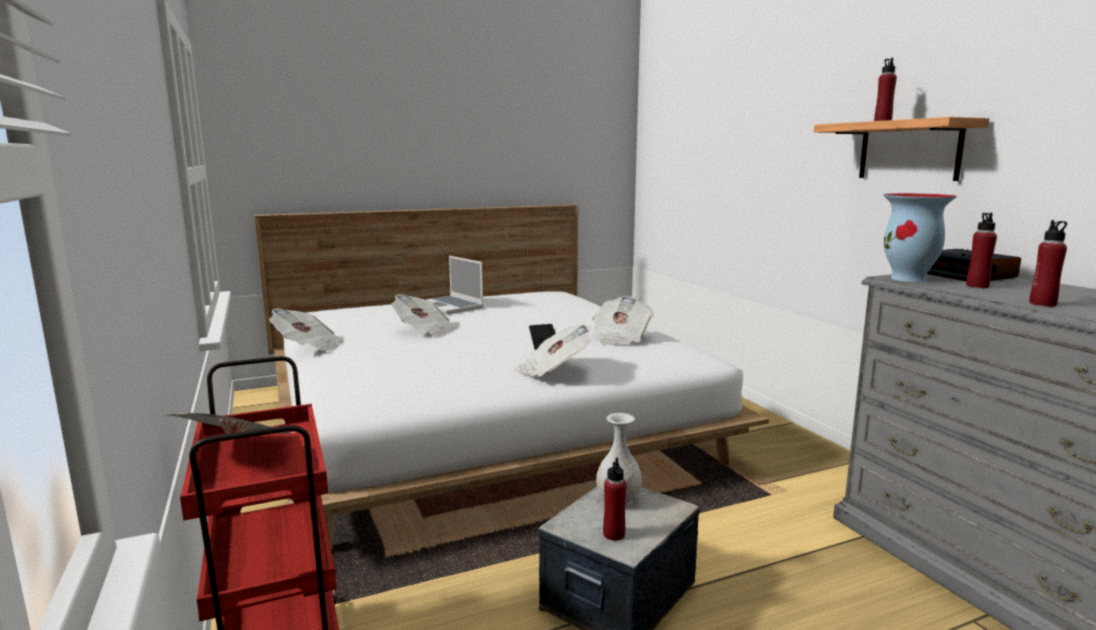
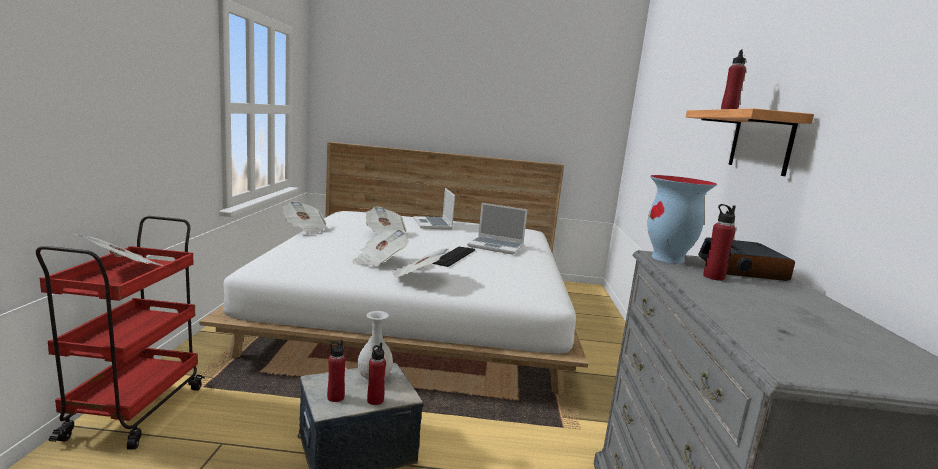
camera: 25 degrees right, 0 degrees up
newspaper [593,296,654,345] -> newspaper moved to [352,229,409,267]
red bottle [1029,220,1067,307] -> red bottle moved to [367,342,386,405]
none -> laptop [467,203,527,255]

